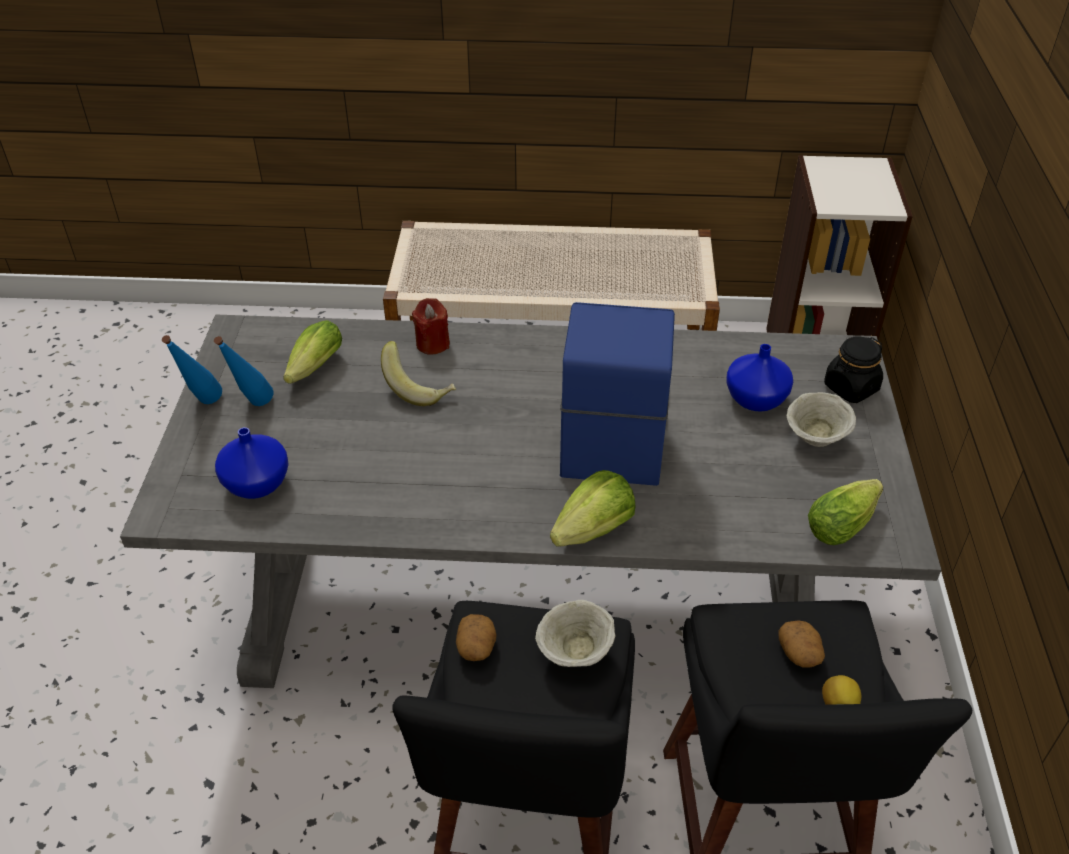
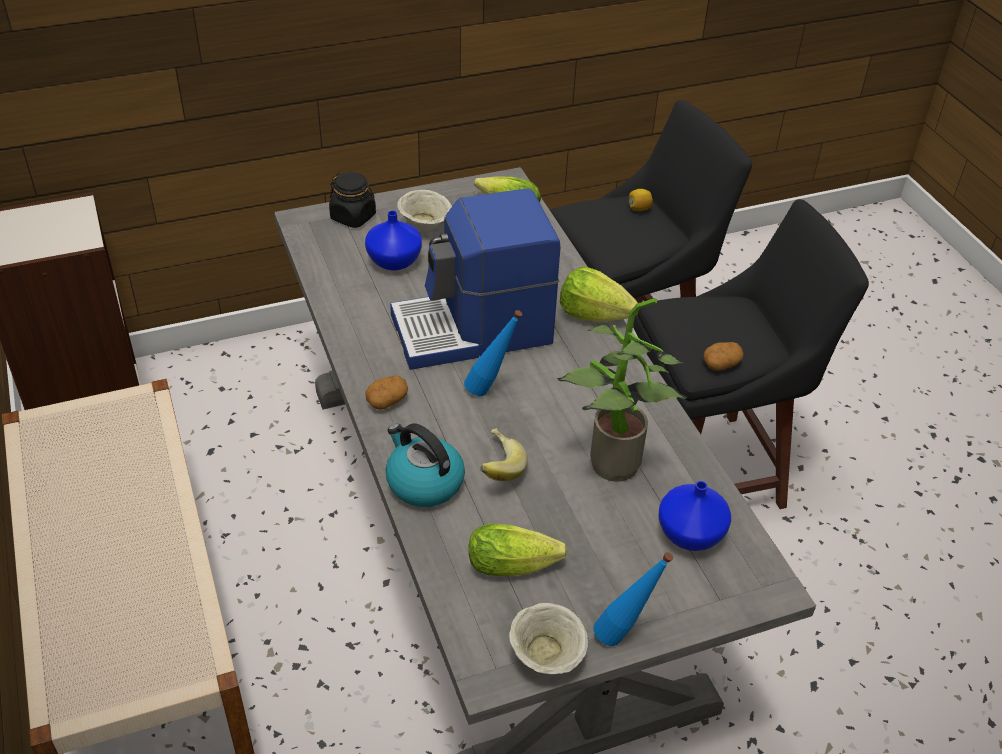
camera: 115 degrees left, 0 degrees up
blue bottle [214,336,273,406] -> blue bottle moved to [464,310,522,396]
red candle [412,298,450,354] -> kettle [386,423,465,507]
beige bowl [535,600,615,667] -> beige bowl moved to [509,603,588,674]
potato [779,620,825,668] -> potato moved to [366,375,408,410]
none -> potted plant [557,298,687,482]

